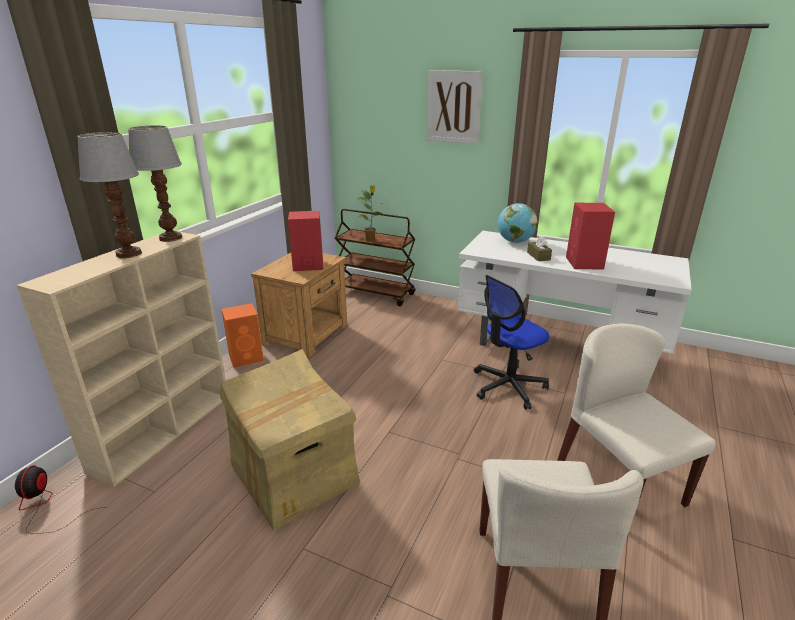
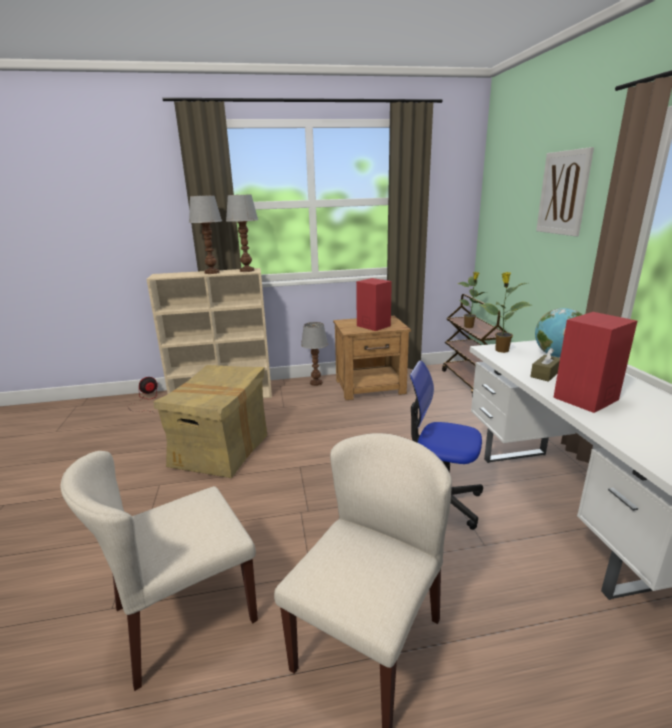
camera: 55 degrees right, 5 degrees down
orange speaker [221,303,264,368] -> table lamp [301,322,328,386]
none -> potted plant [480,272,532,353]

